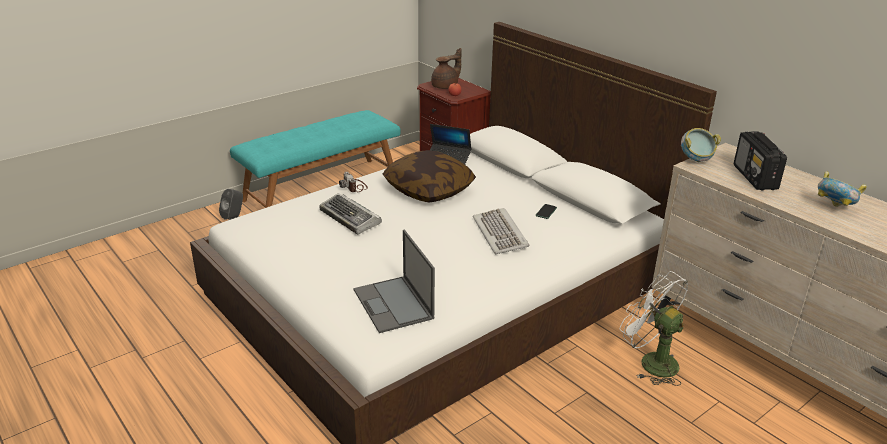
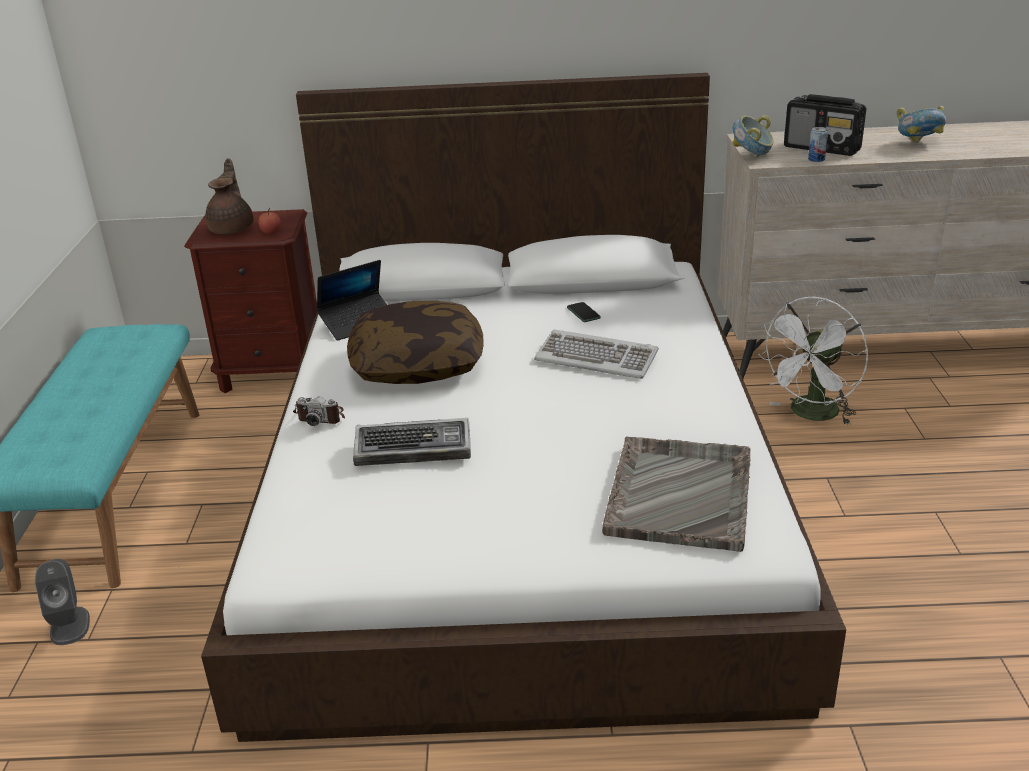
camera: 50 degrees left, 0 degrees up
laptop [354,229,435,333] -> grey tray [602,437,750,552]
white fan [620,271,688,386] -> white fan turned 45 degrees counterclockwise [758,297,868,425]
none -> can [808,127,828,162]

